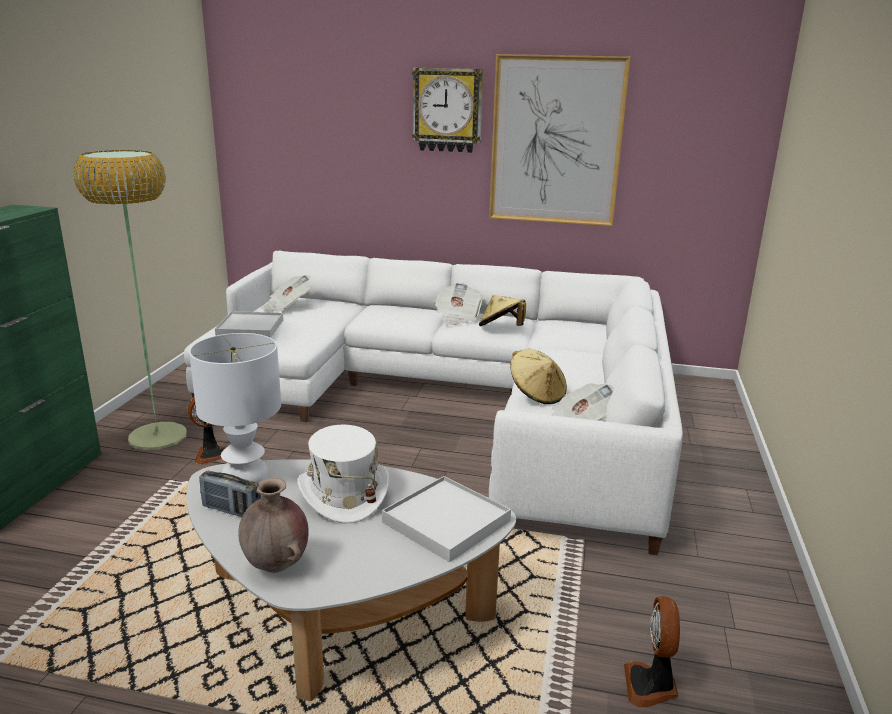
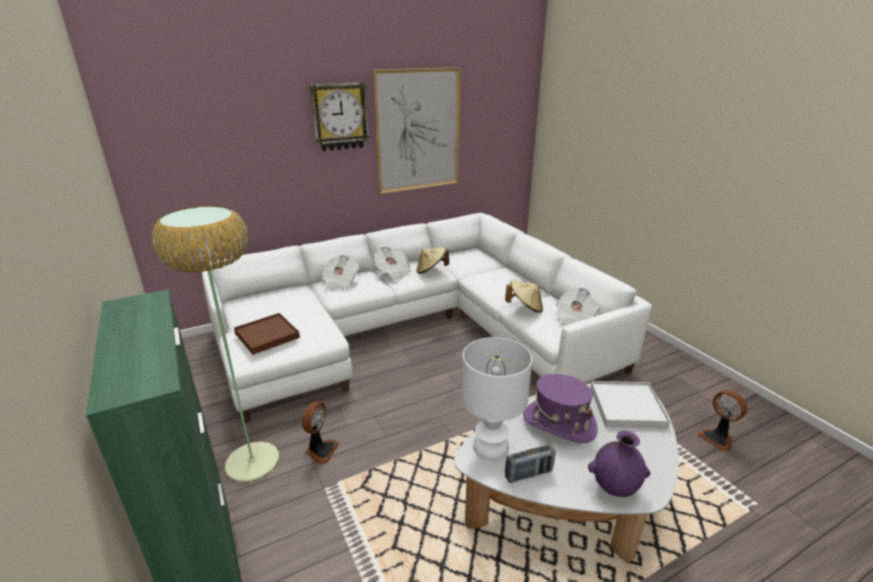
camera: 40 degrees left, 5 degrees up
white tray [215,311,283,338] -> brown tray [234,313,300,355]
brown vase [238,478,309,573] -> purple vase [588,431,650,497]
newspaper [261,275,311,311] -> newspaper moved to [321,255,359,291]
white hat [298,425,389,523] -> purple hat [523,374,598,443]

